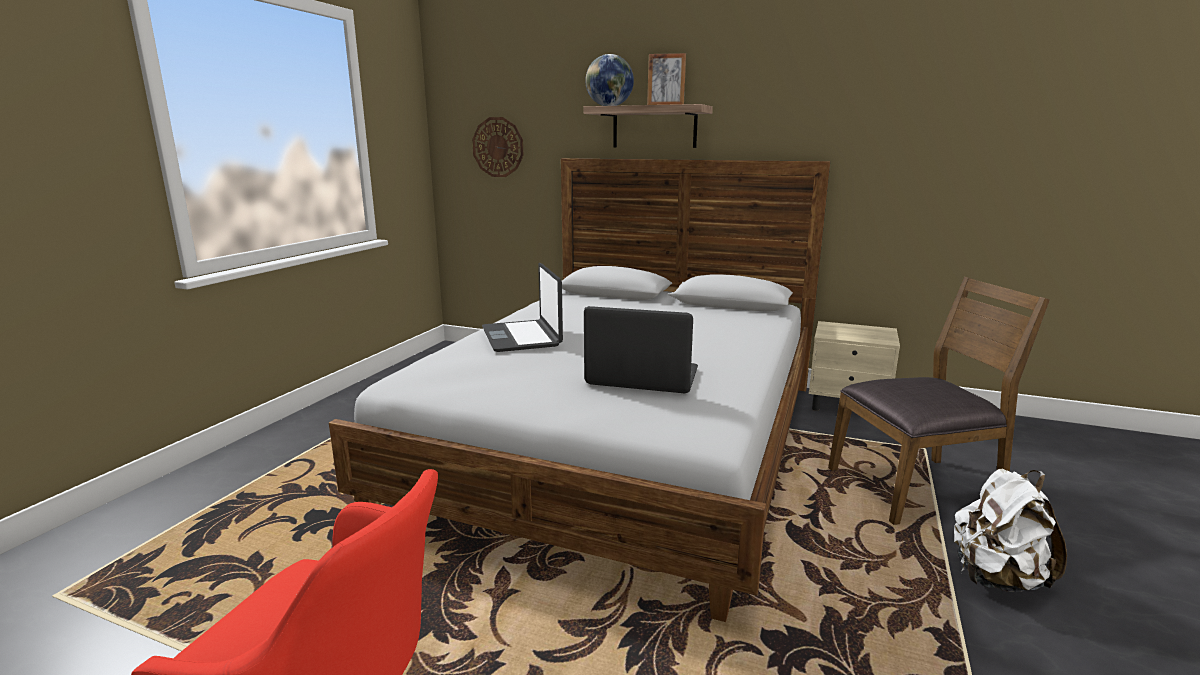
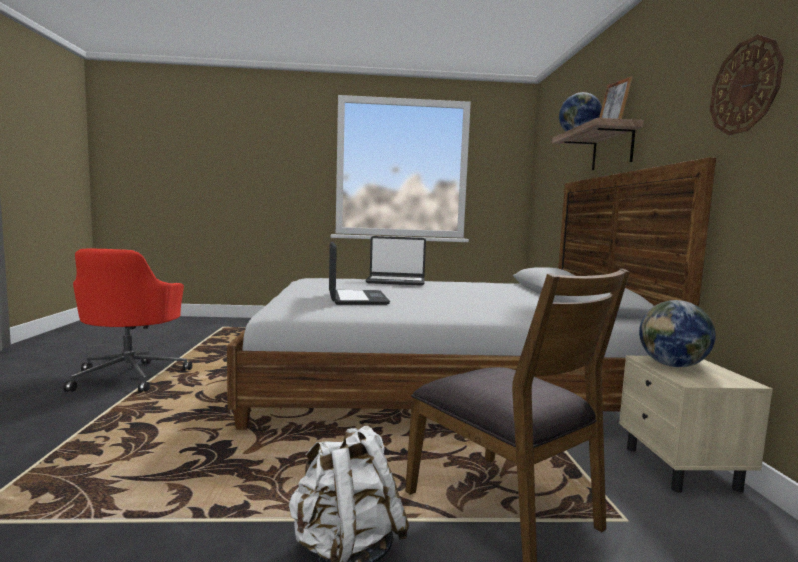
camera: 65 degrees right, 10 degrees down
wall clock [472,117,524,177] -> wall clock moved to [710,35,784,135]
laptop [482,263,563,352] -> laptop turned 135 degrees counterclockwise [365,236,426,286]
none -> globe [639,300,716,367]

